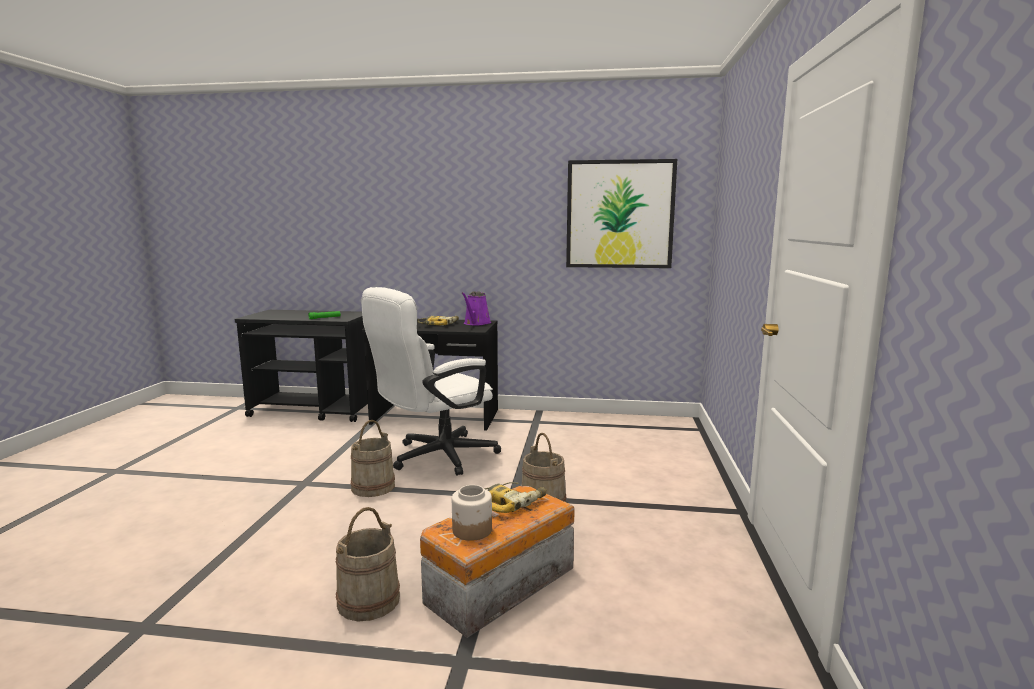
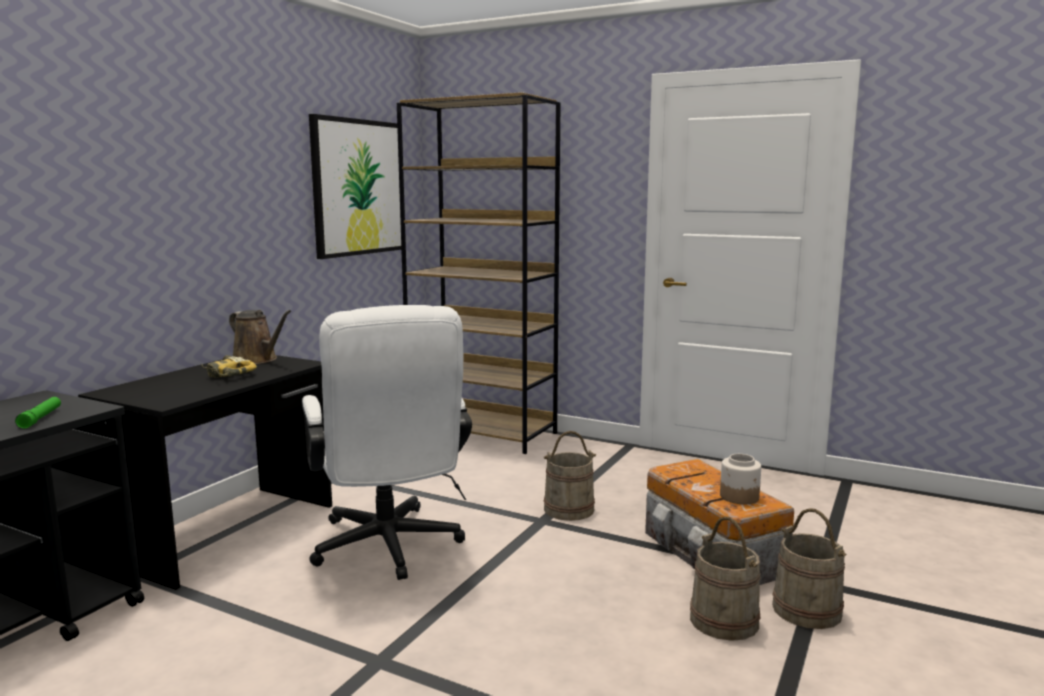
camera: 70 degrees left, 0 degrees up
beige bucket [351,420,395,497] -> beige bucket moved to [772,508,846,629]
purple watering can [462,291,491,325] -> brown watering can [229,310,291,364]
power drill [484,482,547,513] -> none
none -> brown bookcase [397,92,561,454]

